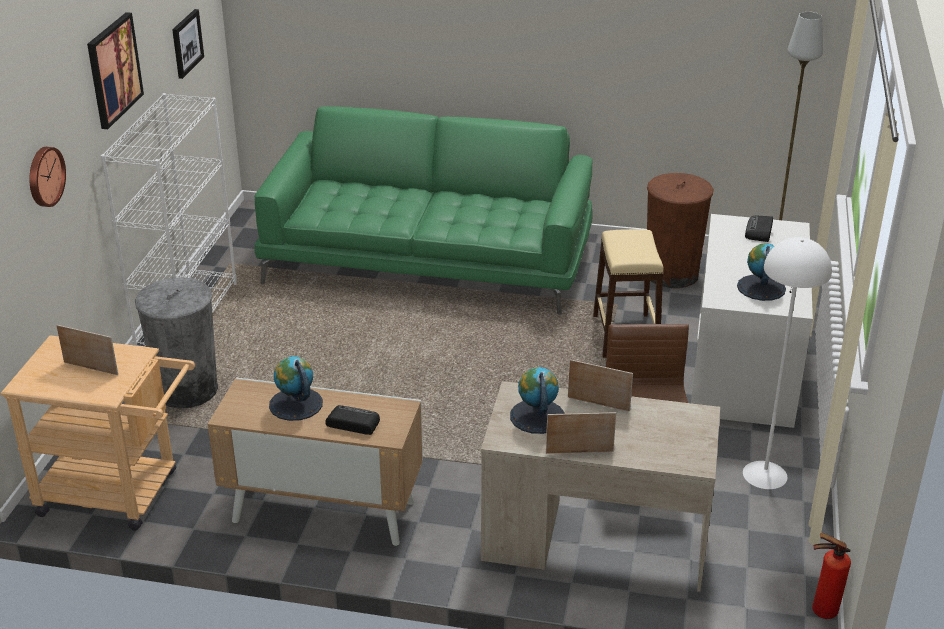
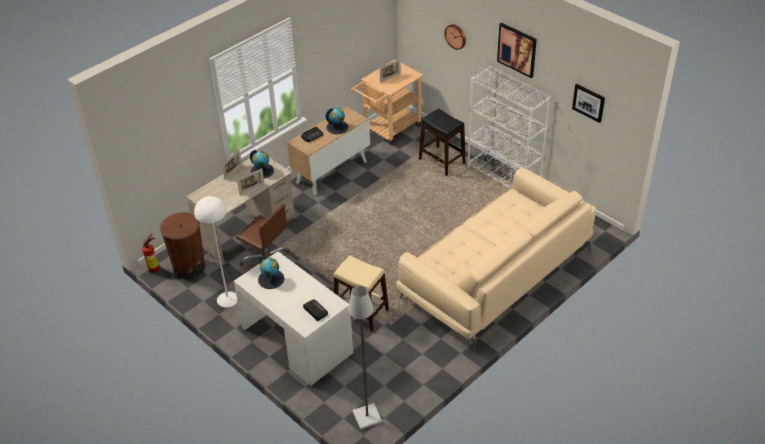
camera: 125 degrees right, 10 degrees up
grey trash can [135,277,218,408] -> black stool [419,109,466,176]
green sofa [255,106,593,315] -> beige sofa [396,168,596,351]
brown trash can [647,173,714,288] -> brown trash can moved to [160,212,205,279]

